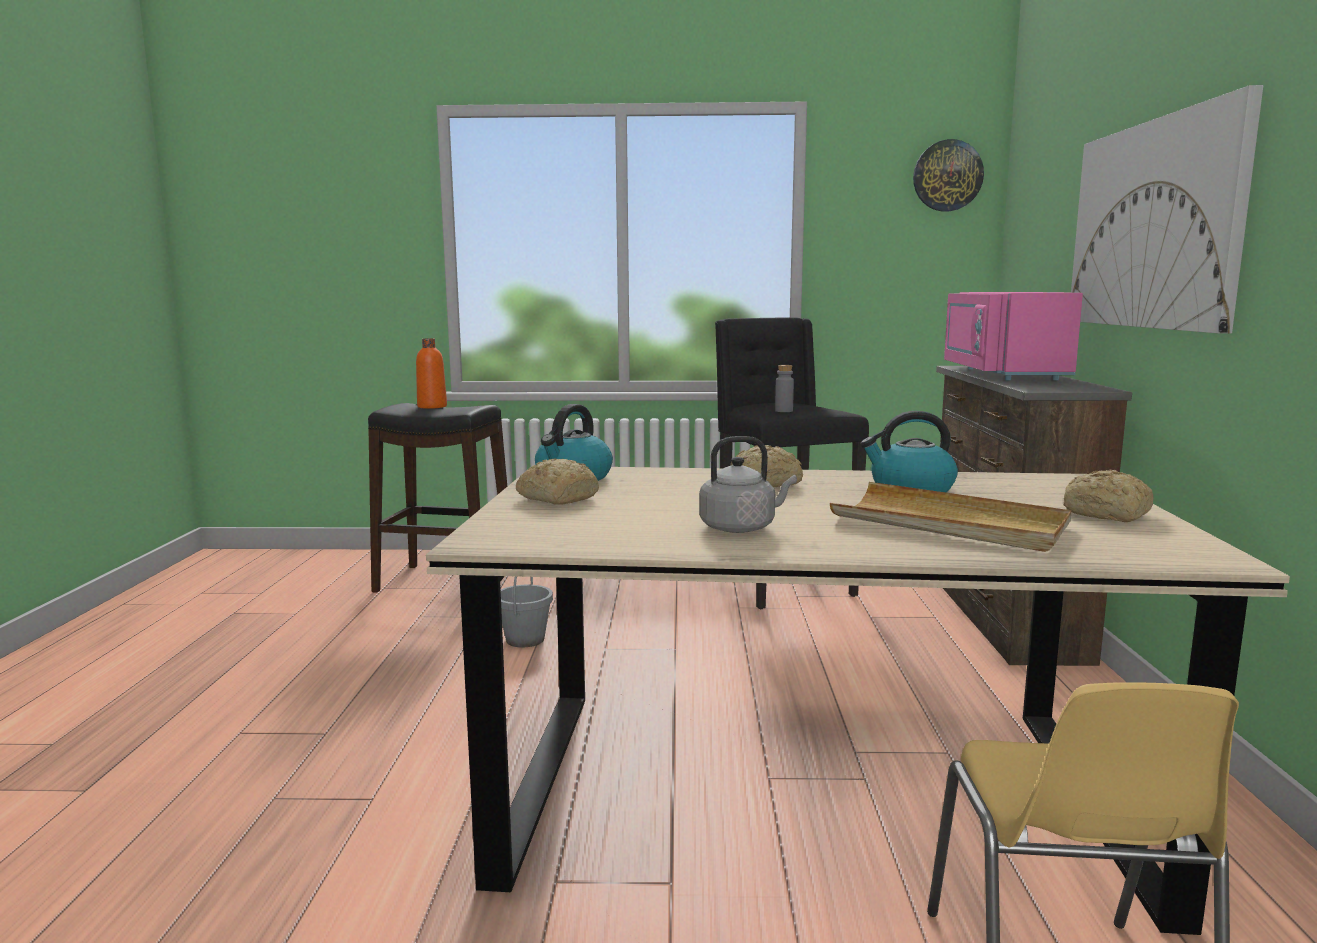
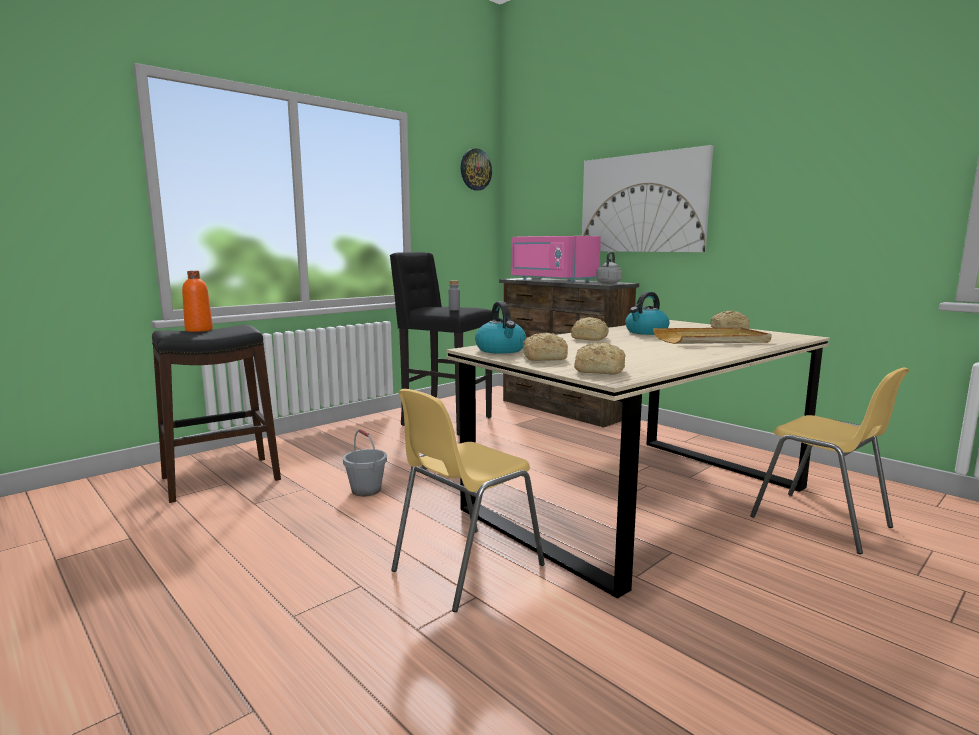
camera: 45 degrees left, 0 degrees up
grey kettle [699,436,797,533] -> grey kettle moved to [596,252,622,284]
none -> yellow chair [391,389,545,612]
none -> bread [574,343,626,374]

